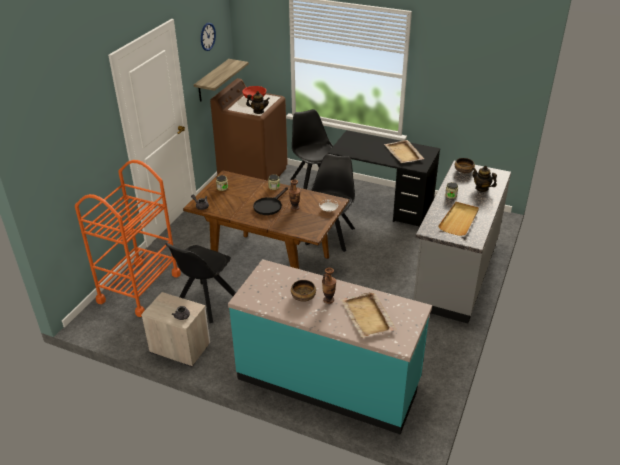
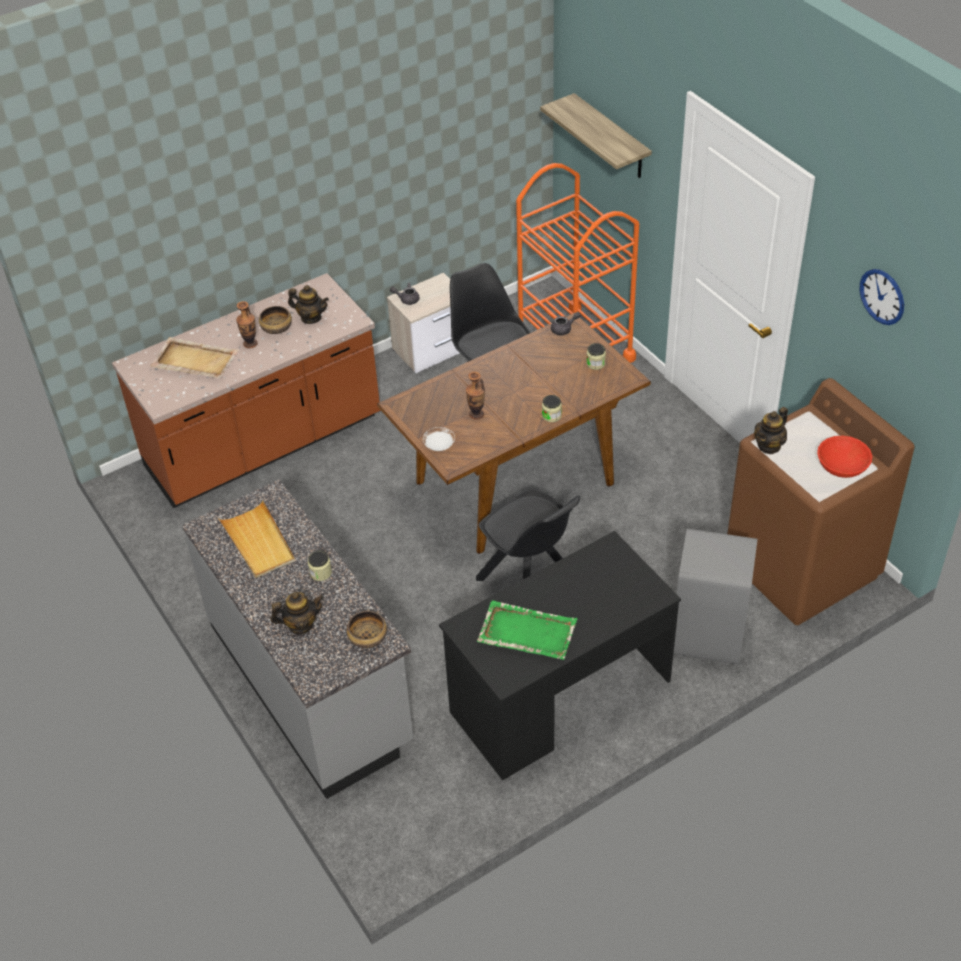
camera: 125 degrees right, 10 degrees up
shelf [194,59,249,102] -> shelf moved to [540,93,652,178]
turquoise counter [228,259,432,434] -> brown counter [112,273,381,508]
black frying pan [253,187,288,215] -> none
black chair [290,109,333,189] -> grey trash can [673,529,758,664]
beige tray [384,140,424,163] -> green tray [477,601,578,660]
none -> teapot [288,285,329,324]

